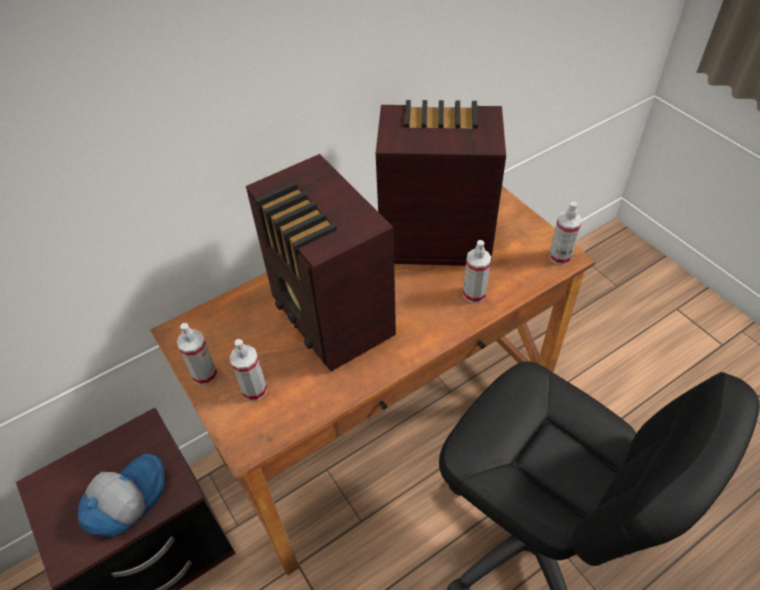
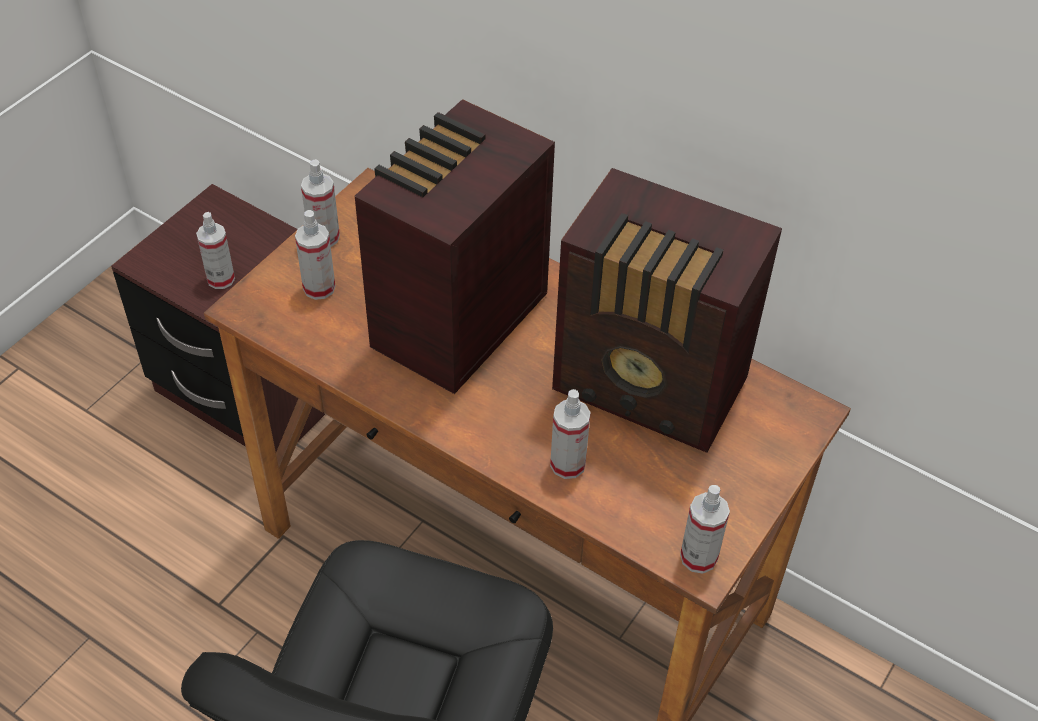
camera: 65 degrees right, 0 degrees up
cap [78,454,165,537] -> spray bottle [196,212,235,289]
radio [376,100,506,266] -> radio turned 135 degrees clockwise [552,168,782,453]

